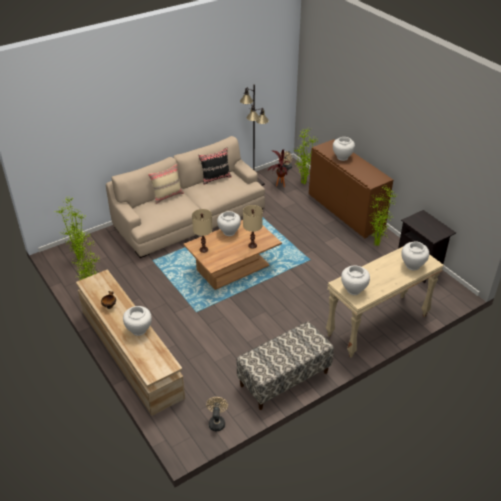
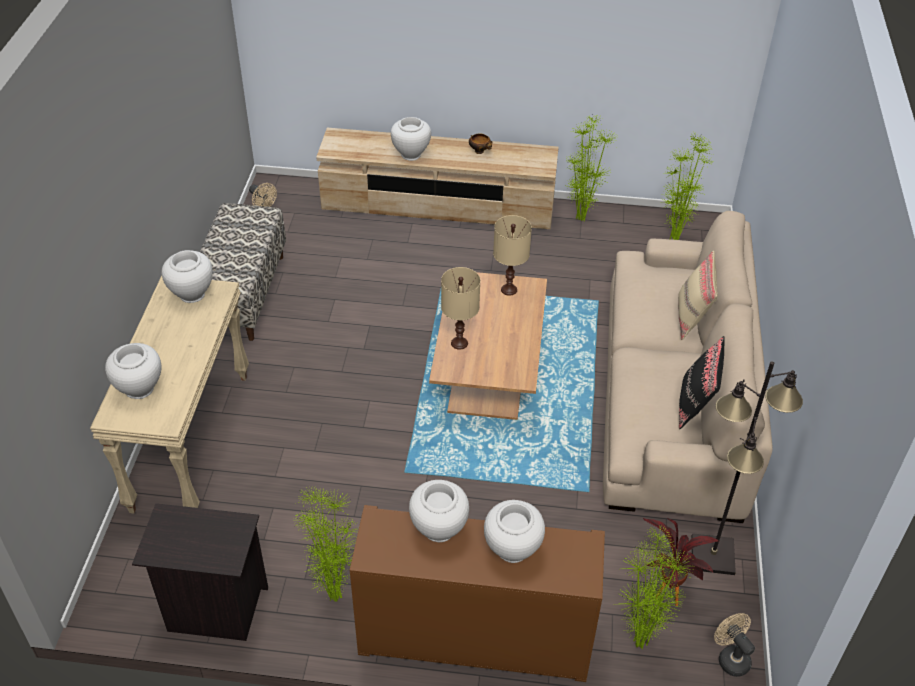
camera: 130 degrees right, 5 degrees up
white vase [217,211,241,236] -> white vase moved to [409,480,469,542]

